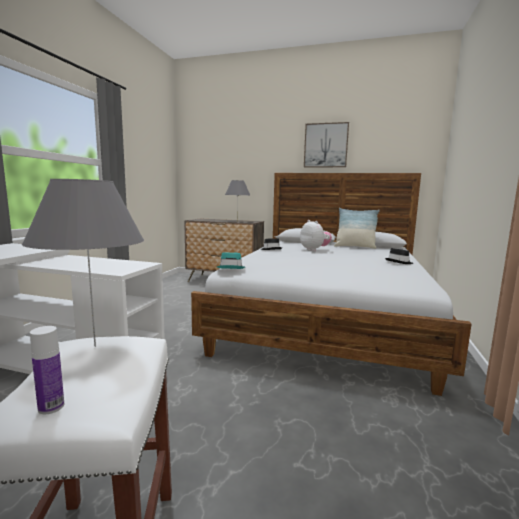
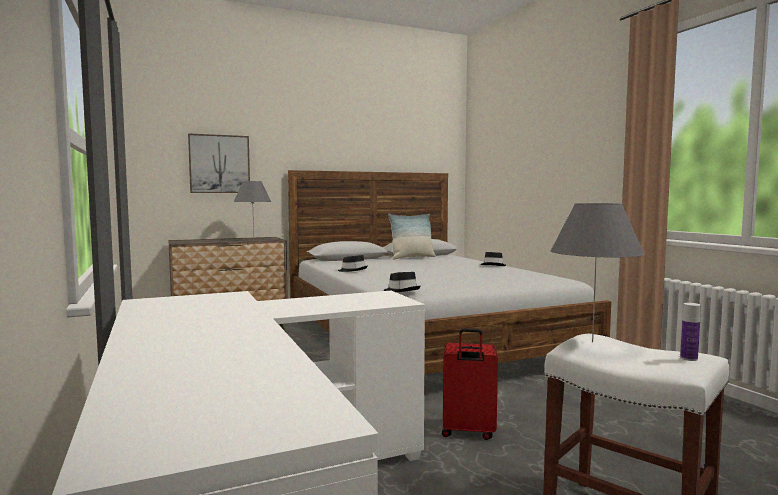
camera: 40 degrees left, 5 degrees down
turquoise hat [217,252,245,269] -> black hat [384,272,421,292]
plush toy [300,220,332,251] -> none
picture [304,122,349,167] -> picture moved to [188,133,250,193]
none -> red suitcase [442,328,498,440]

